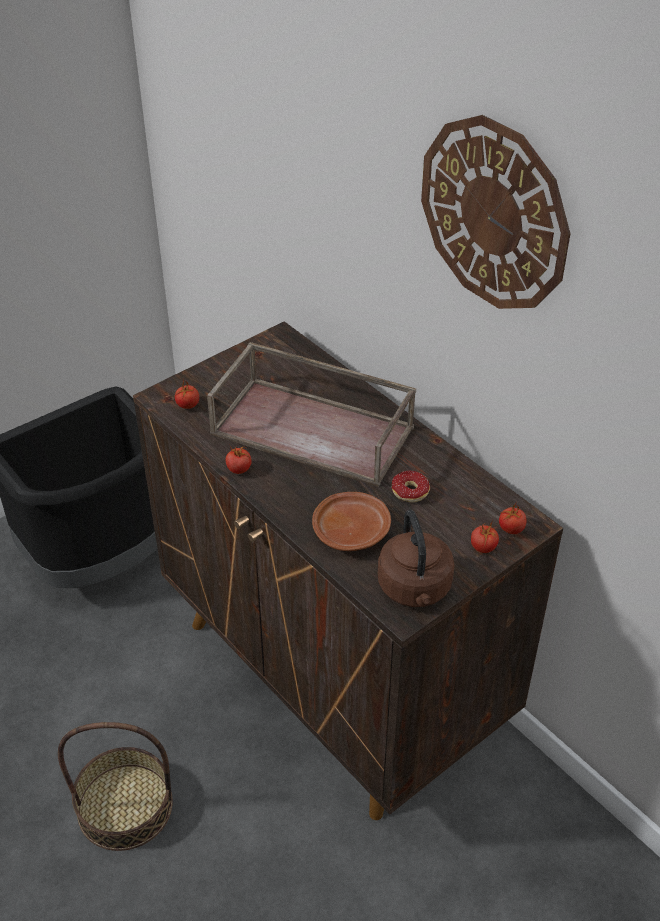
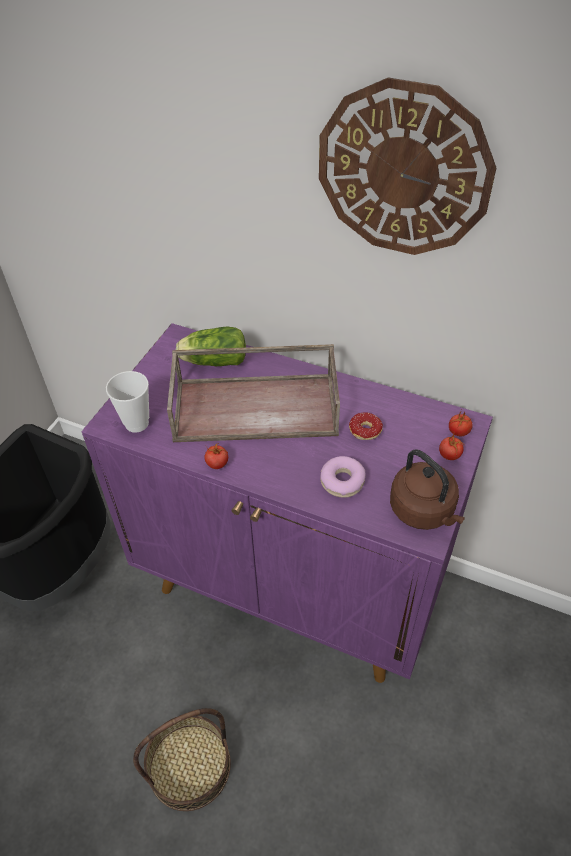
camera: 25 degrees left, 5 degrees up
brown cabinet [133,321,563,820] -> purple cabinet [82,323,493,683]
tomato [174,380,199,409] -> cup [106,371,149,433]
brown plate [312,492,391,551] -> donut [320,456,365,498]
none -> lettuce [176,327,246,366]

